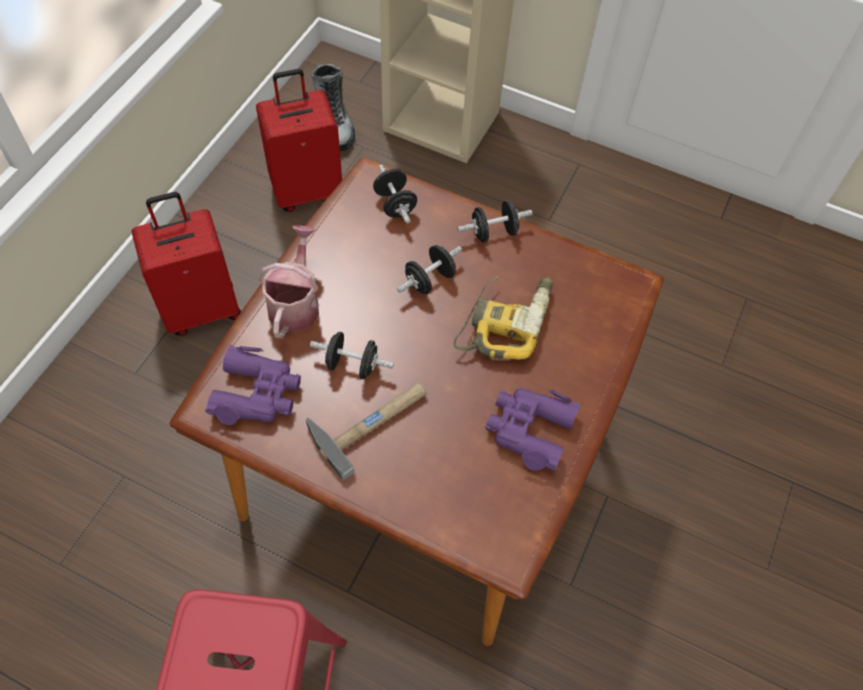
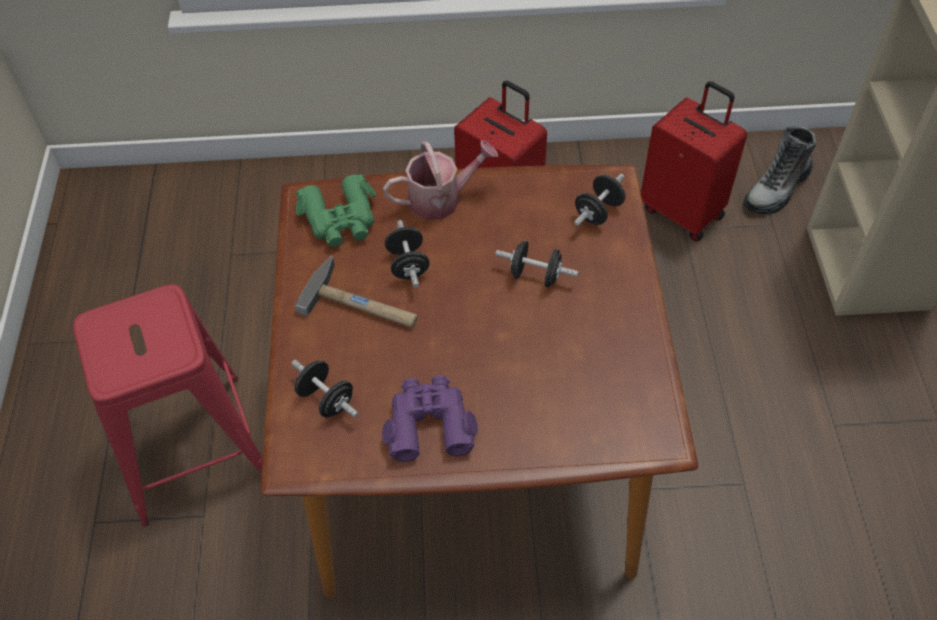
camera: 65 degrees right, 5 degrees down
purple binoculars [205,345,301,425] -> green binoculars [296,174,376,247]
power drill [454,276,553,360] -> none
black dumbbell [457,200,533,243] -> black dumbbell moved to [291,360,359,418]

